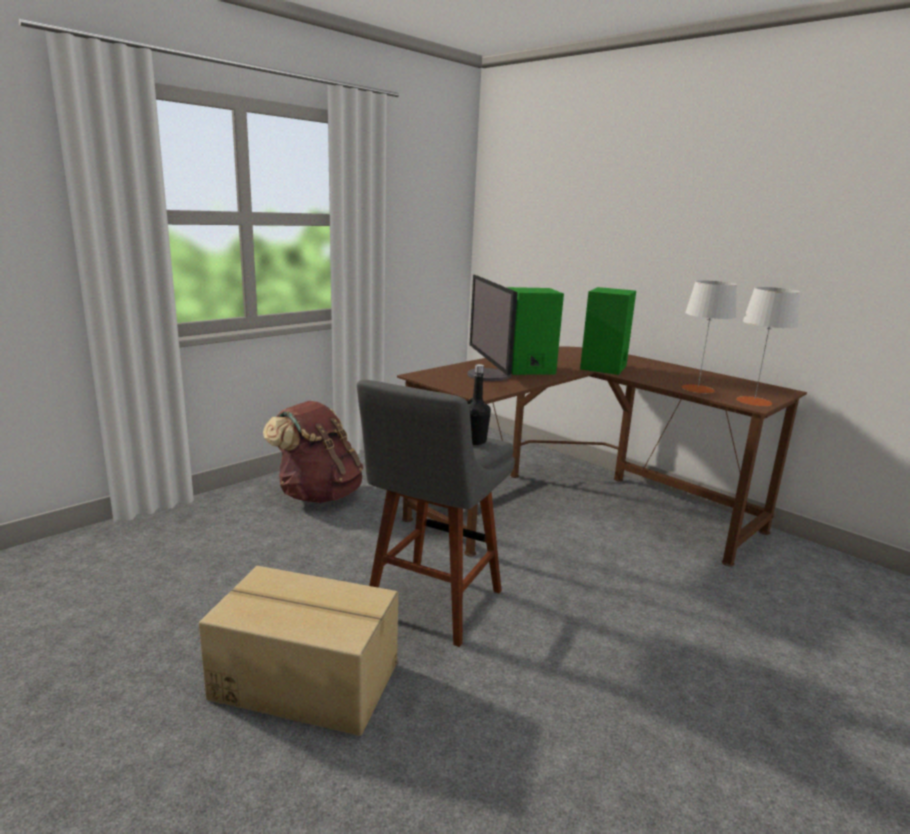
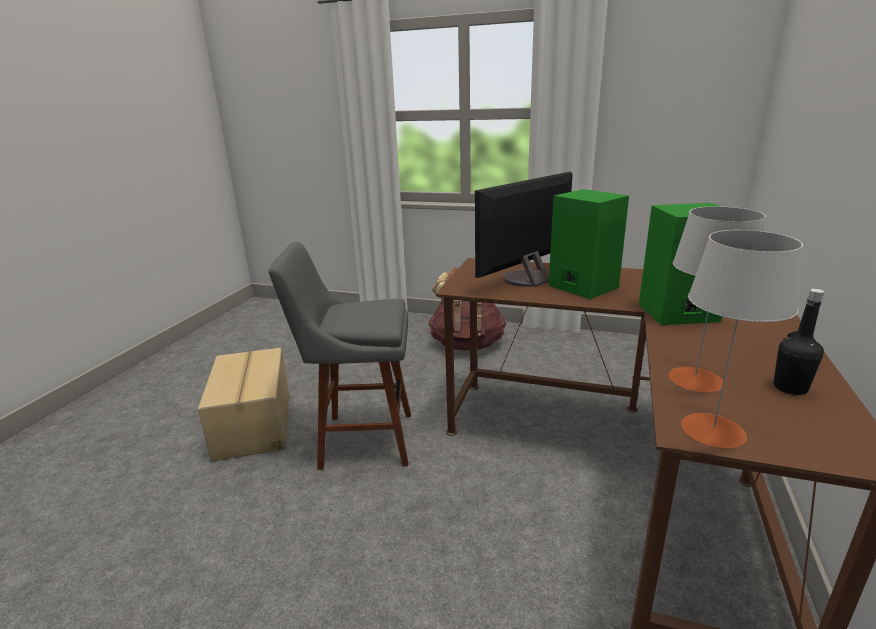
camera: 65 degrees right, 5 degrees up
black bottle [467,364,491,445] -> black bottle moved to [773,289,824,395]

